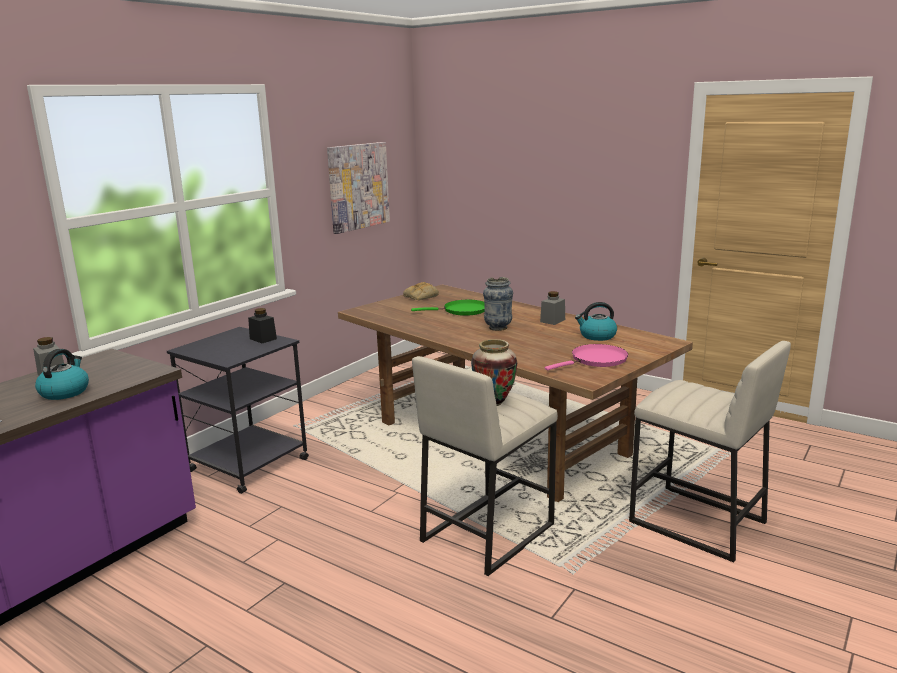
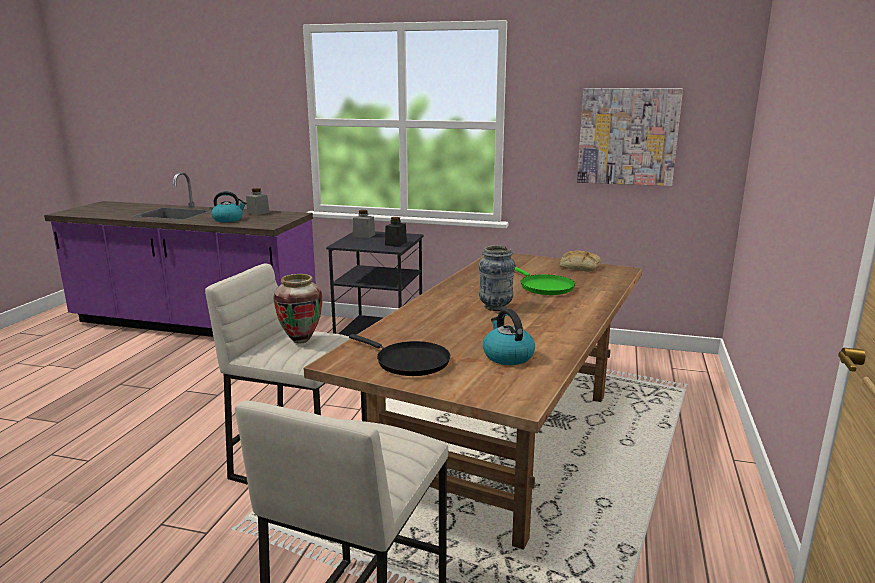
camera: 70 degrees right, 0 degrees up
grey jar [540,291,565,325] -> grey jar moved to [353,210,375,238]
pink frying pan [545,344,628,371] -> black frying pan [349,334,450,376]

